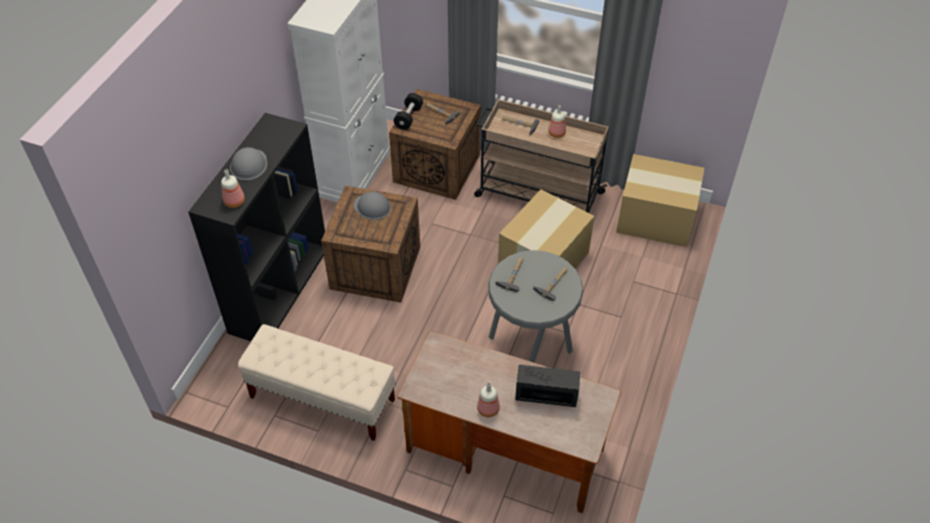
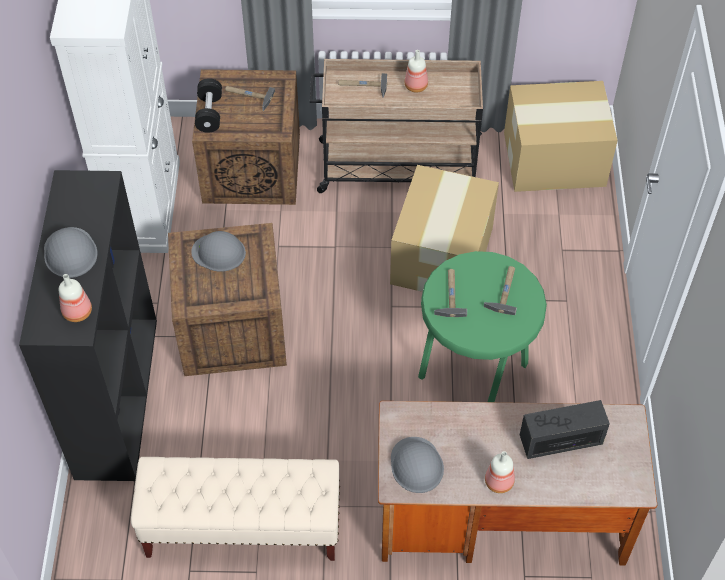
camera: 20 degrees left, 5 degrees up
grey stool [489,250,583,362] -> green stool [418,251,547,402]
none -> grey hard hat [391,437,444,493]

